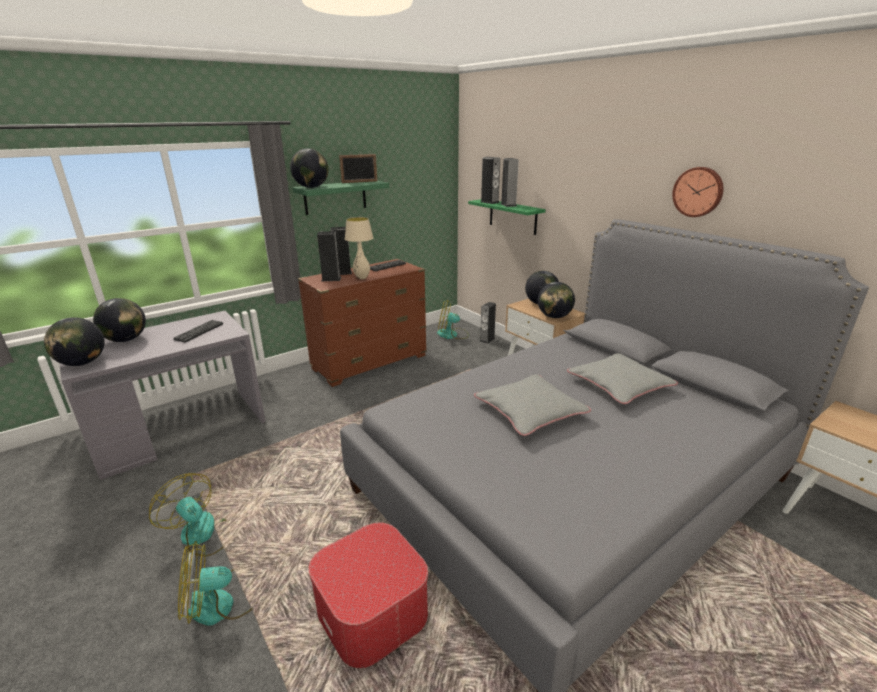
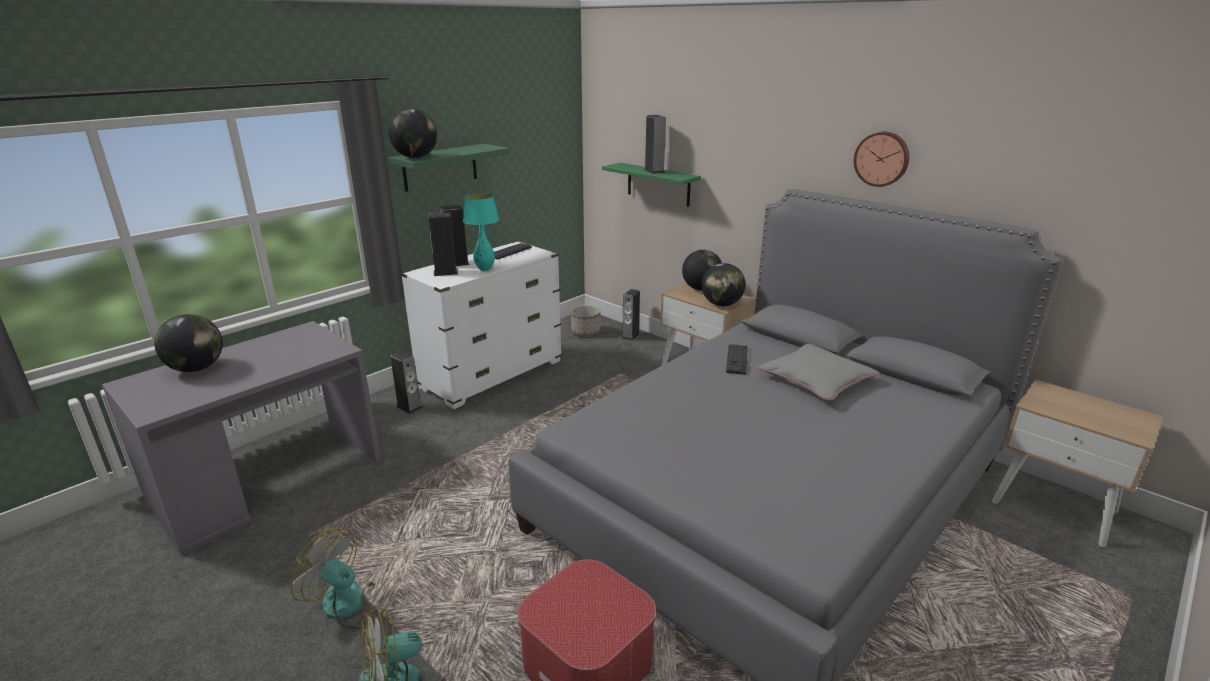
camera: 10 degrees left, 0 degrees up
globe [44,317,105,366] -> none
keyboard [173,320,223,342] -> keyboard moved to [726,344,748,375]
brown dresser [298,259,427,387] -> white dresser [401,241,562,409]
picture frame [339,154,377,183] -> none
beige table lamp [345,217,374,279] -> turquoise table lamp [463,193,499,271]
fan [437,301,469,339] -> planter [571,305,600,337]
grey pillow [474,374,591,436] -> none
speaker [480,157,500,204] -> speaker moved to [390,351,422,414]

